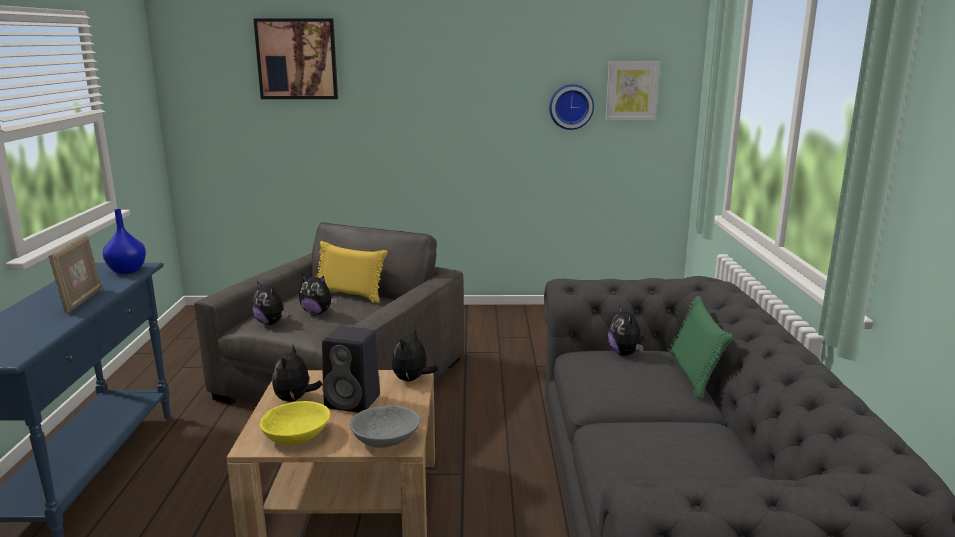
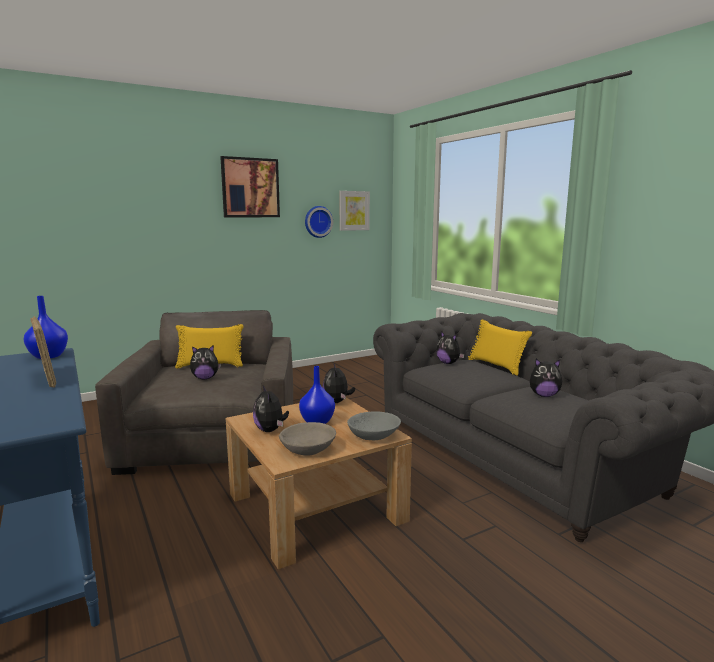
camera: 30 degrees left, 5 degrees down
plush toy [252,282,288,325] -> plush toy moved to [530,359,562,397]
picture [253,18,338,99] -> picture moved to [220,156,280,217]
yellow bowl [260,401,331,445] -> grey bowl [279,422,336,456]
black speaker [322,326,380,413] -> blue vase [299,366,335,424]
green pillow [667,296,733,399] -> yellow pillow [468,319,532,376]

